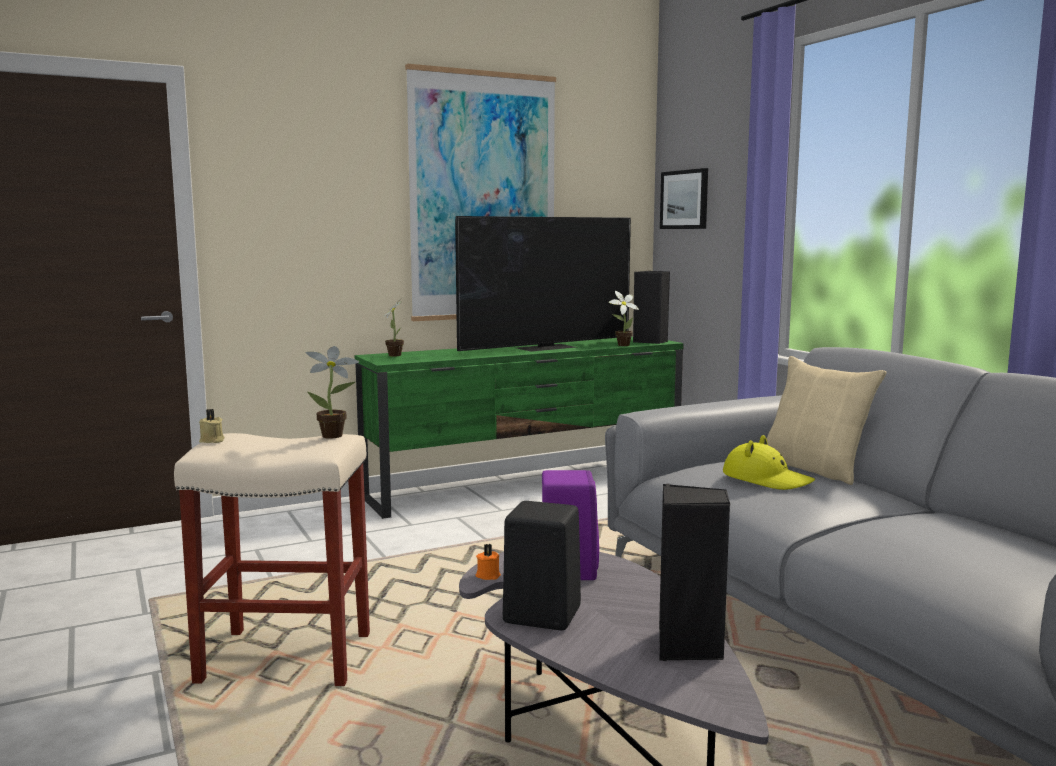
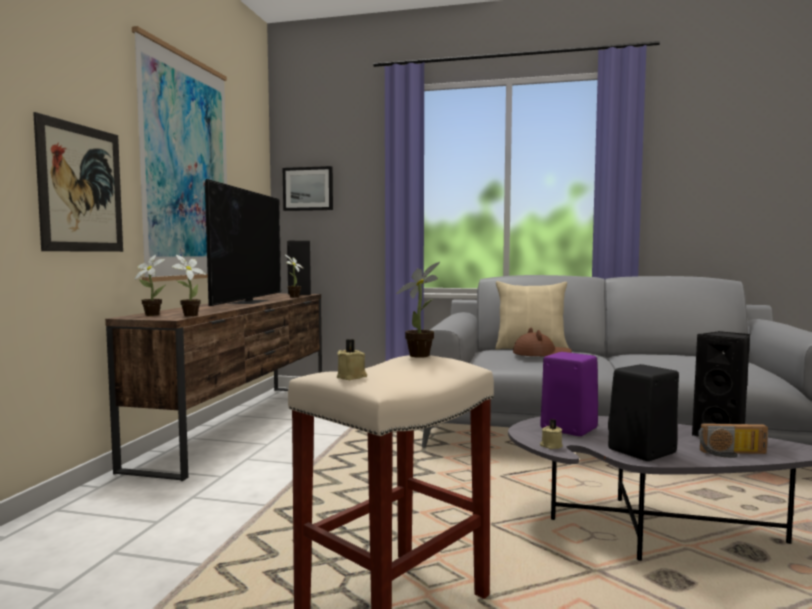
camera: 50 degrees left, 5 degrees down
green tv stand [355,337,684,519] -> brown tv stand [105,293,322,481]
orange candle [476,544,501,580] -> beige candle [540,419,563,449]
yellow hat [723,435,815,490] -> brown hat [513,328,572,357]
none -> picture [33,112,123,252]
none -> potted plant [172,255,206,316]
none -> radio [698,423,768,458]

